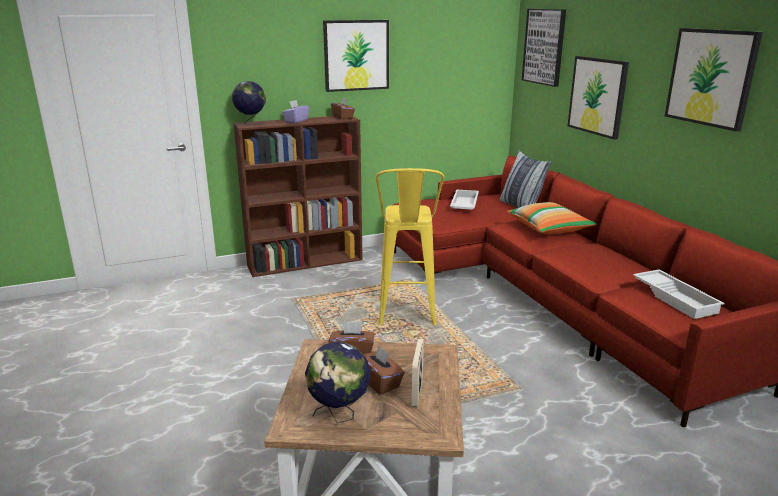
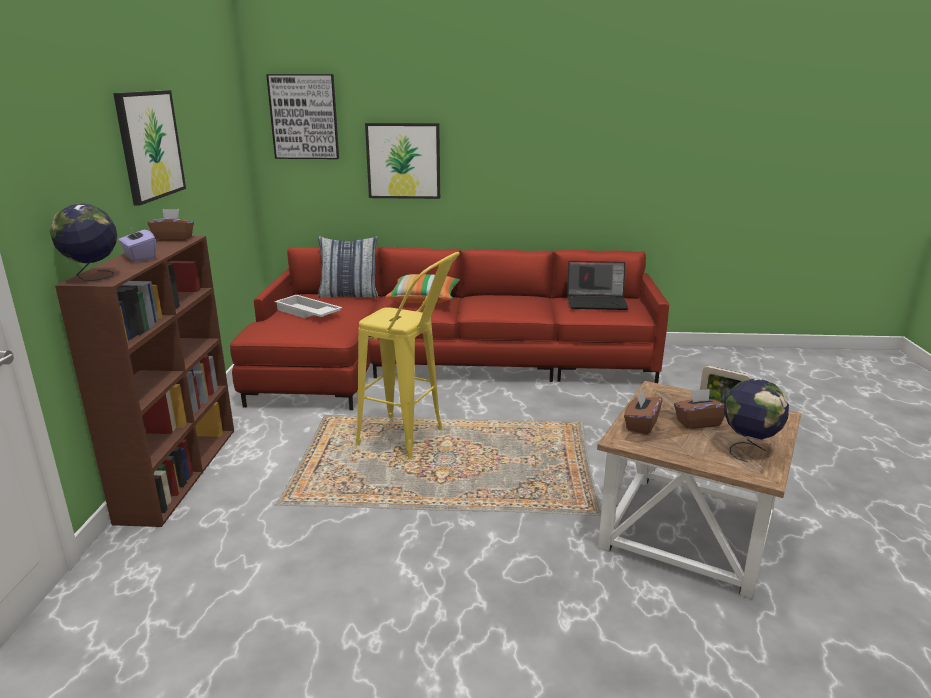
camera: 65 degrees left, 0 degrees up
white tray [633,269,725,319] -> laptop [567,261,629,310]
picture [665,28,763,132] -> none

